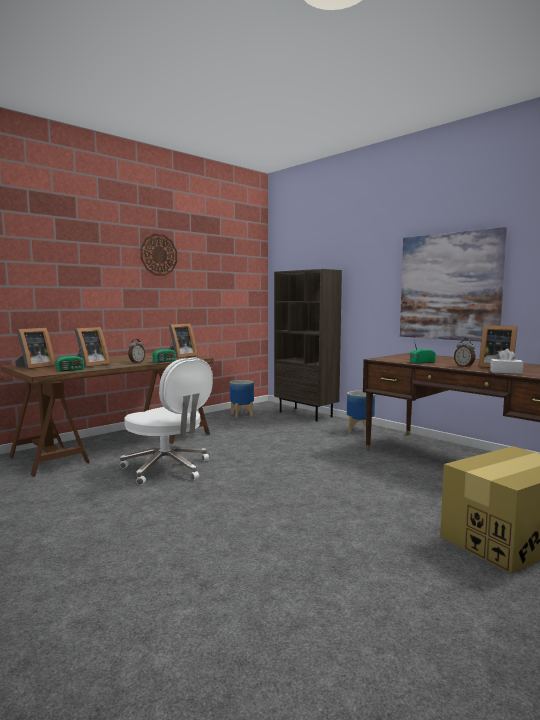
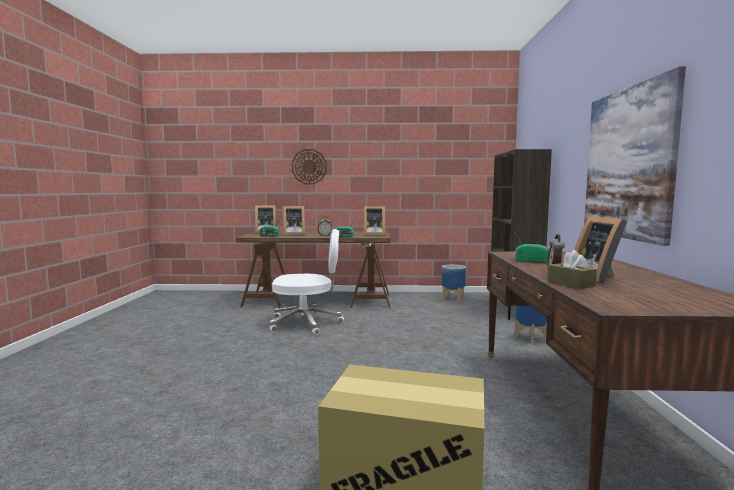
camera: 45 degrees right, 0 degrees up
white office chair [120,357,213,485] -> white office chair turned 90 degrees counterclockwise [270,229,344,334]
wall clock [141,234,177,276] -> wall clock moved to [292,149,327,185]
white tissue box [490,349,523,374] -> brown tissue box [547,250,597,289]

